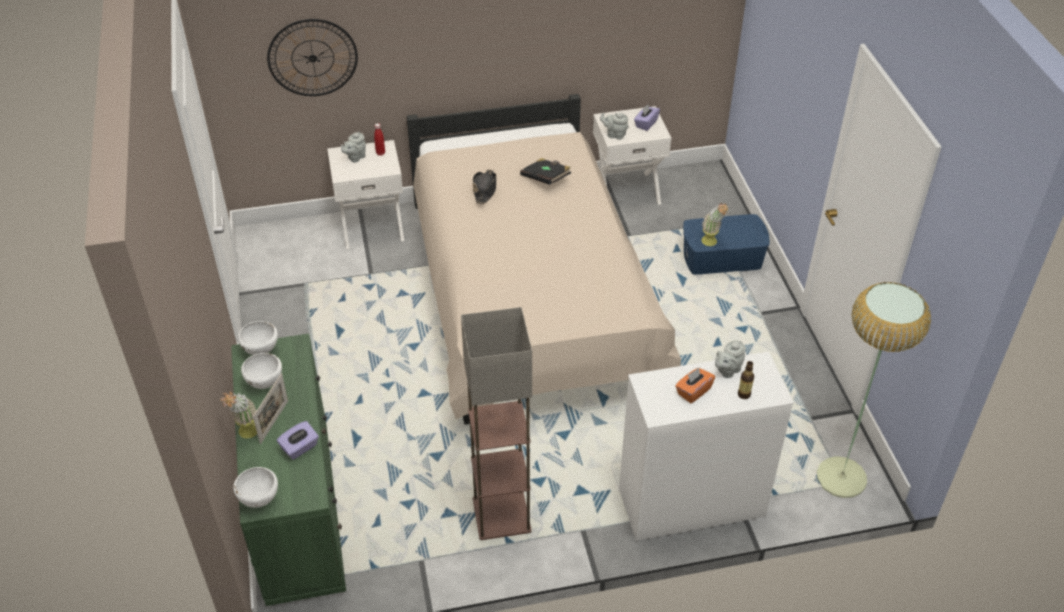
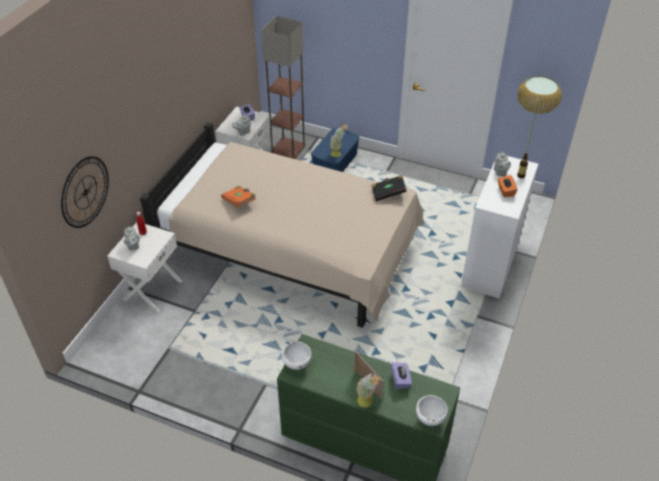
camera: 55 degrees left, 0 degrees up
white bowl [241,353,282,389] -> none
floor lamp [461,307,532,540] -> floor lamp moved to [262,16,306,159]
black hat [473,169,496,204] -> orange book [221,186,256,207]
black book [520,158,571,185] -> black book moved to [371,175,407,201]

